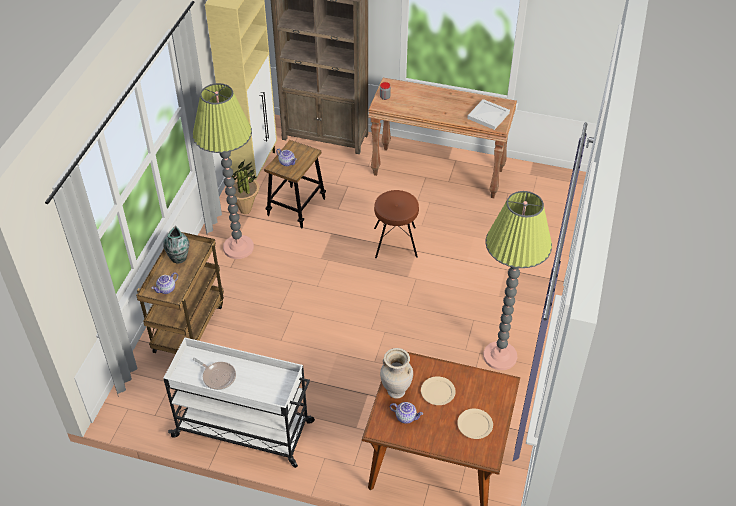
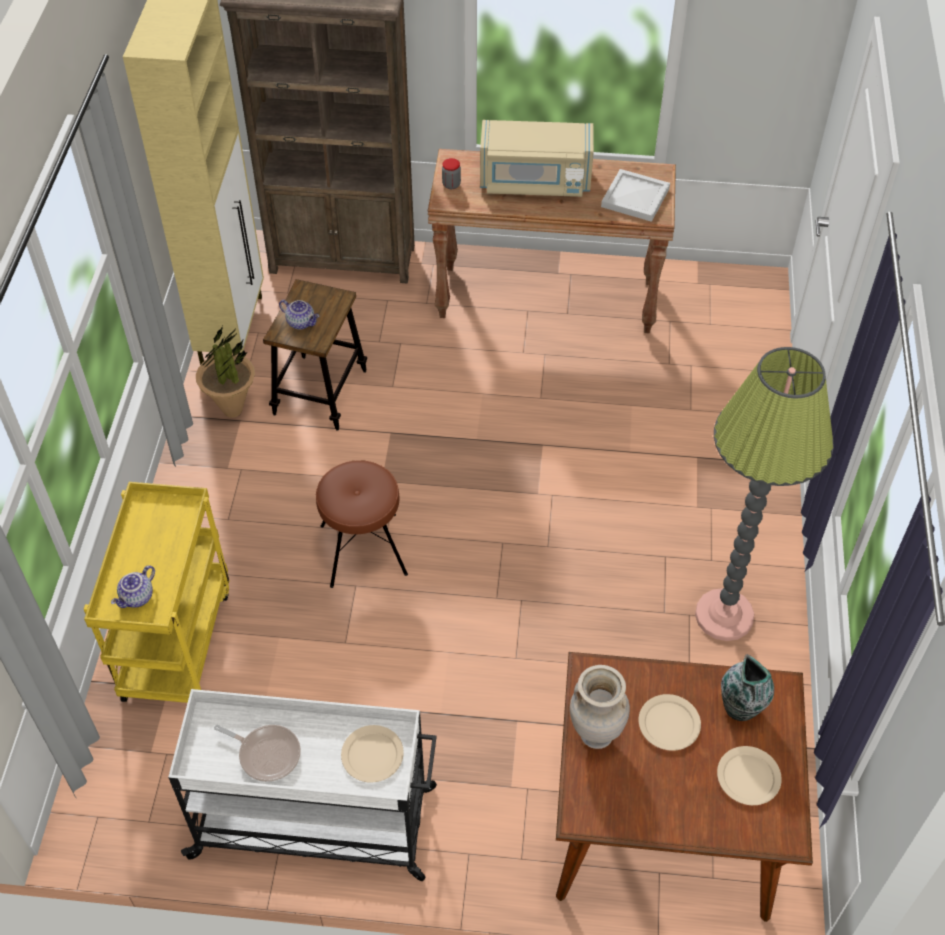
camera: 10 degrees left, 5 degrees up
brown cart [136,232,224,354] -> yellow cart [84,482,230,703]
vase [163,226,190,263] -> vase moved to [721,654,774,721]
floor lamp [193,83,254,259] -> none
brown stool [374,190,419,258] -> brown stool moved to [316,460,408,588]
teapot [390,402,423,424] -> none
none -> beige plate [341,725,404,783]
none -> beige microwave [480,120,594,197]

